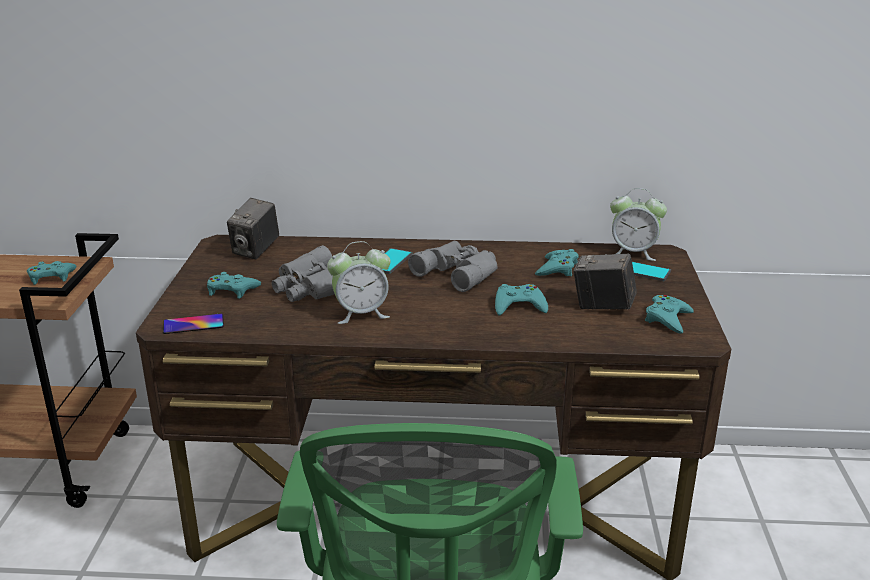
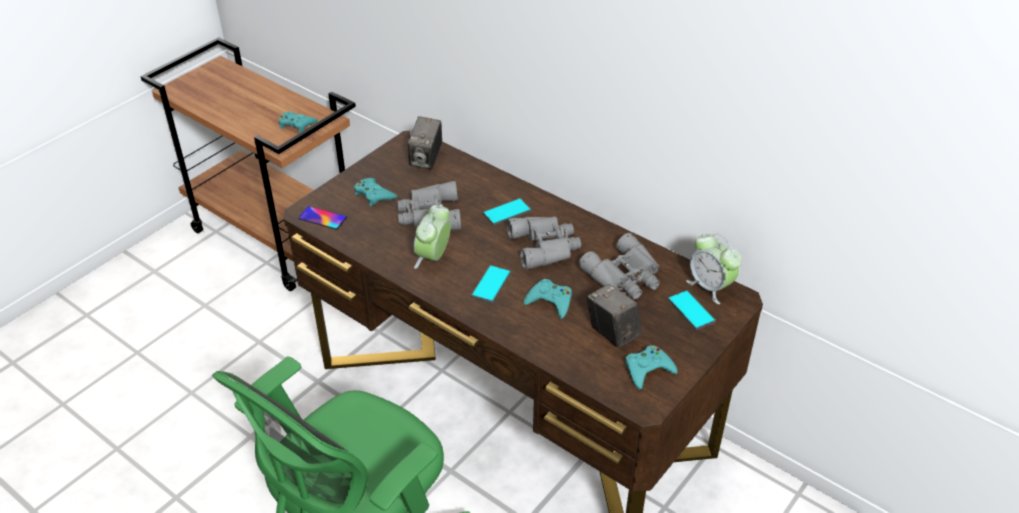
camera: 35 degrees right, 15 degrees up
camera [227,198,279,259] -> camera turned 45 degrees counterclockwise [408,116,442,170]
alarm clock [327,241,390,324] -> alarm clock turned 90 degrees clockwise [414,204,451,269]
turquoise game controller [535,249,579,277] -> grey binoculars [578,233,660,300]
none -> phone [471,265,511,303]

